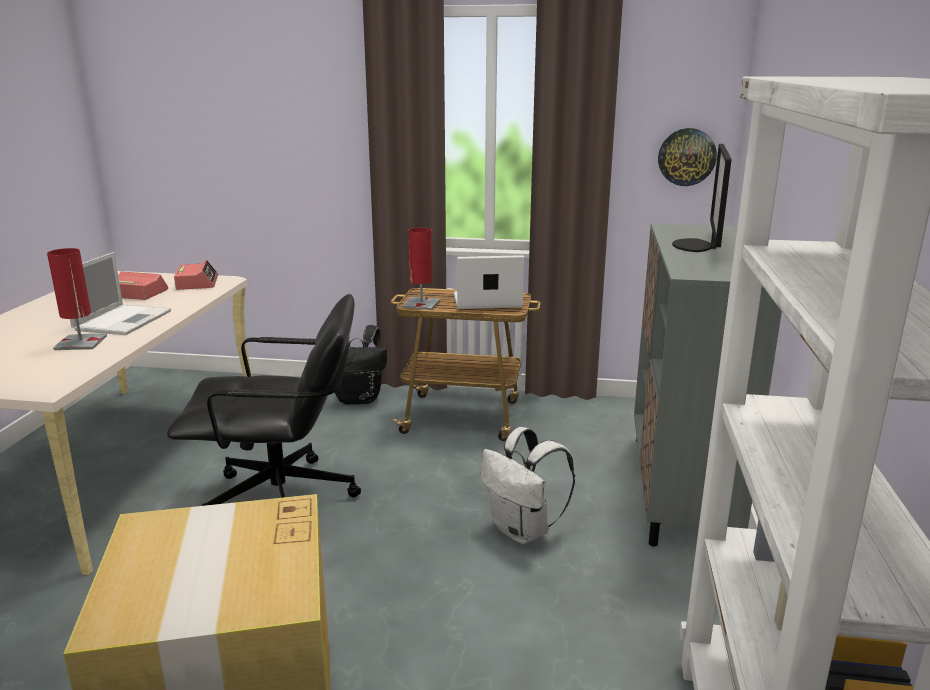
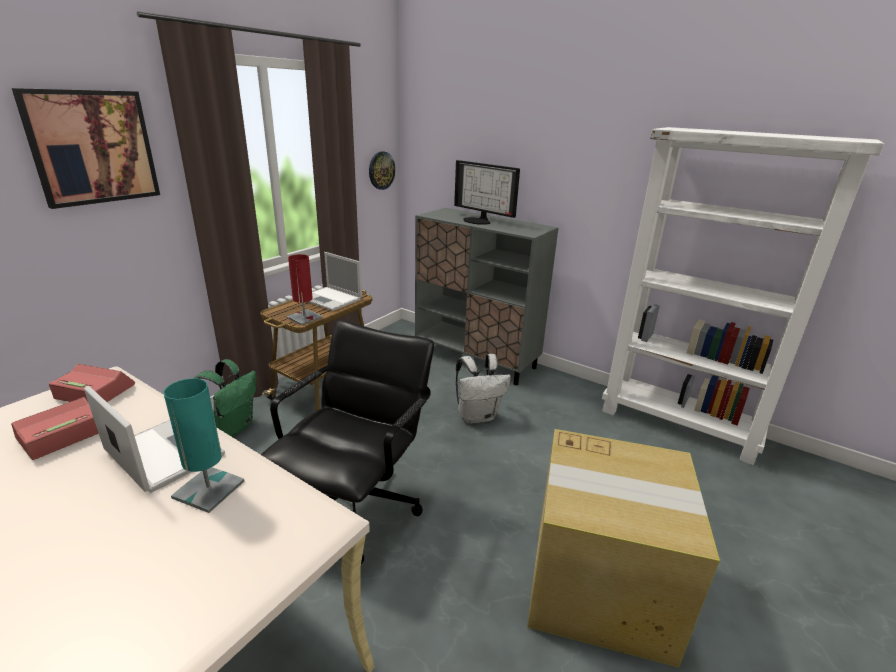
camera: 65 degrees left, 5 degrees up
red table lamp [47,248,107,350] -> turquoise table lamp [163,378,244,513]
black backpack [335,325,387,405] -> green backpack [194,359,256,437]
laptop [454,255,524,309] -> laptop turned 75 degrees counterclockwise [309,252,362,311]
none -> picture [12,88,160,209]

